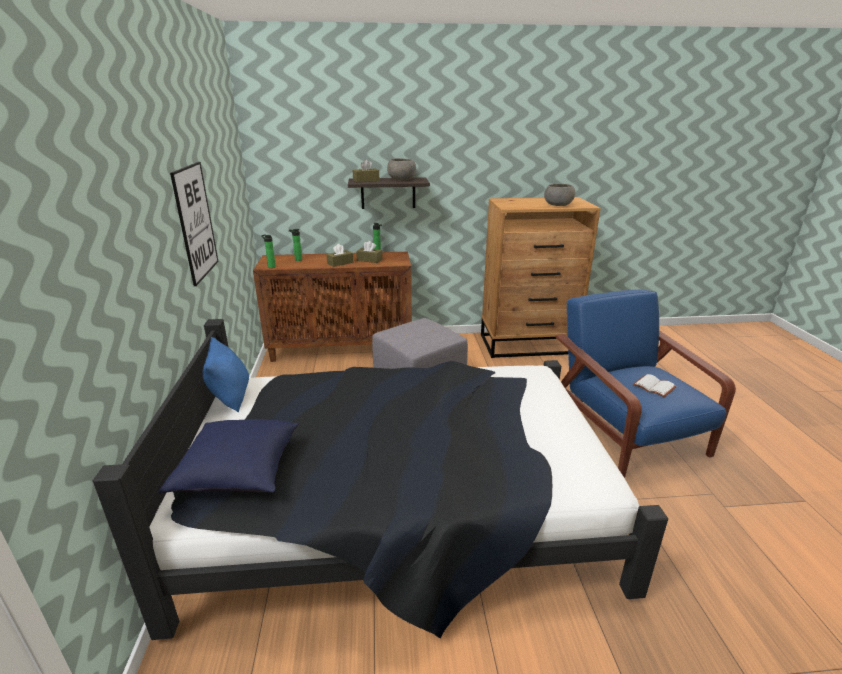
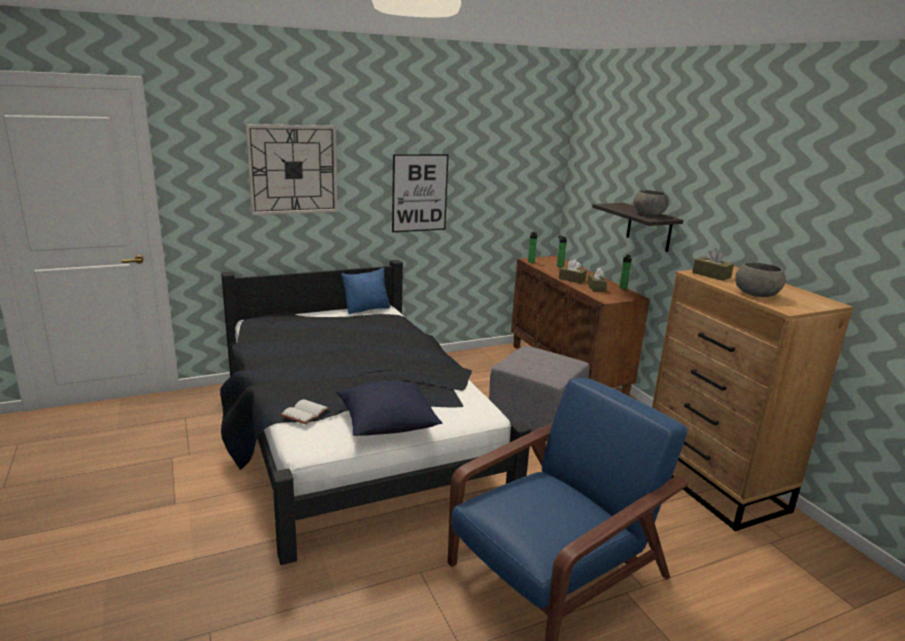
camera: 70 degrees right, 5 degrees down
blue pillow [158,419,299,493] -> blue pillow moved to [336,380,443,436]
brown tissue box [353,159,380,182] -> brown tissue box moved to [692,248,734,281]
white book [633,374,676,397] -> white book moved to [280,399,330,424]
none -> wall clock [245,124,338,215]

